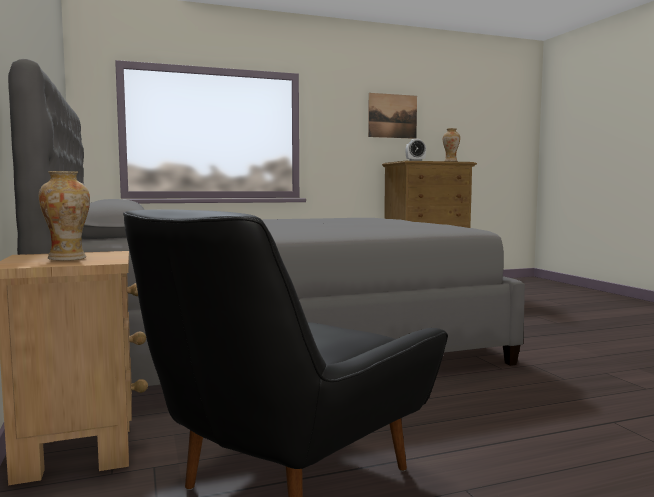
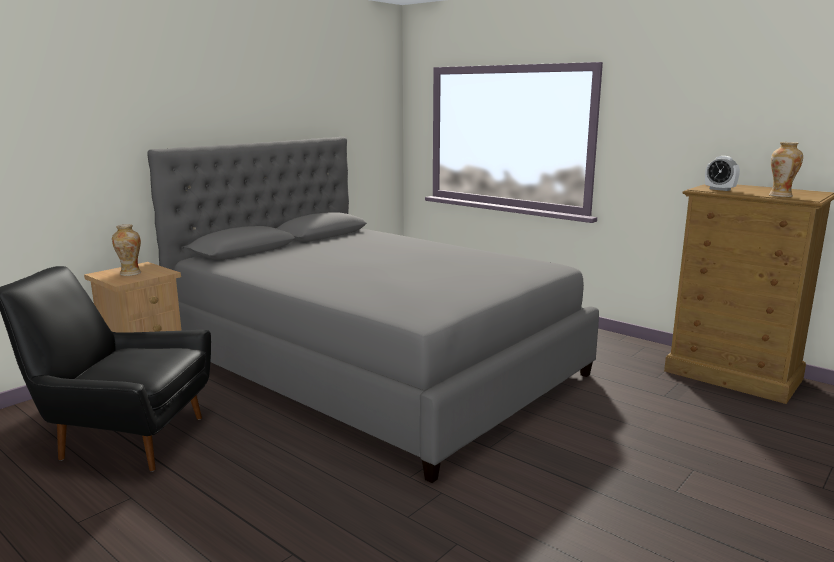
camera: 60 degrees right, 10 degrees up
picture [368,93,417,139] -> none

